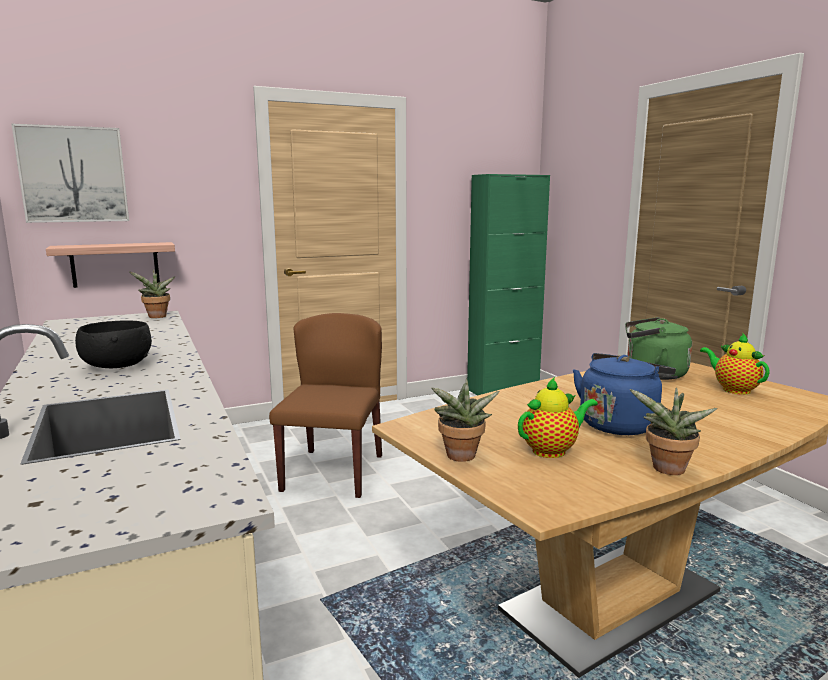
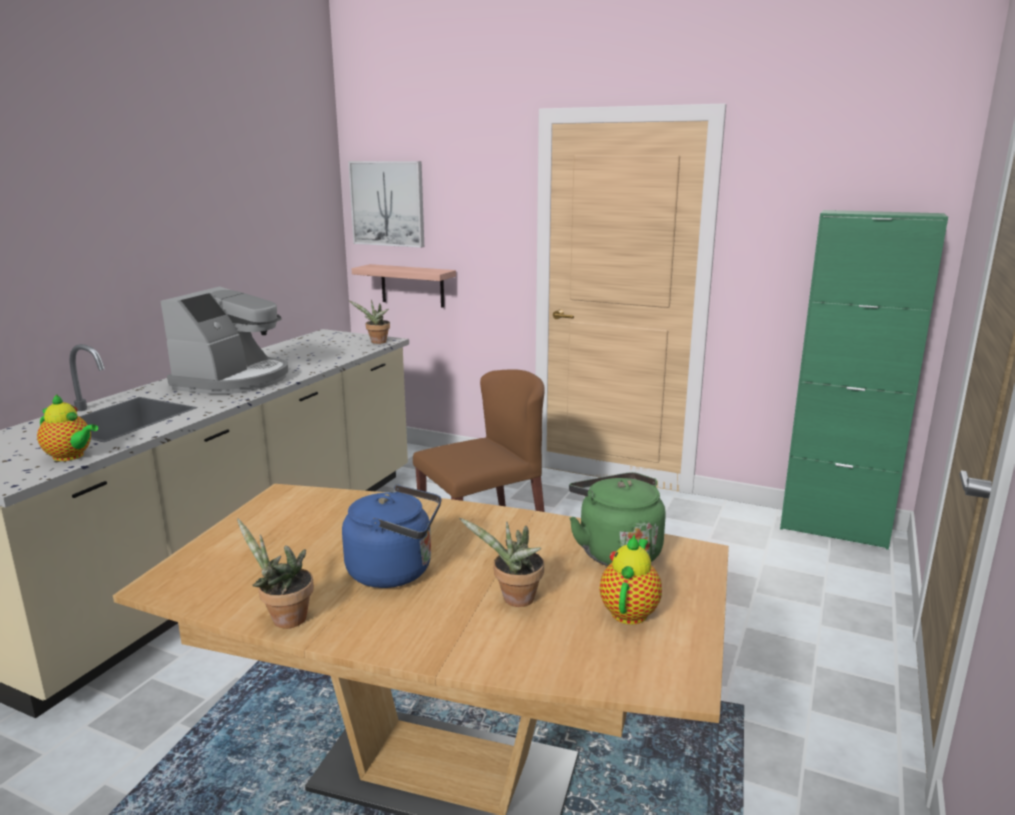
camera: 50 degrees right, 5 degrees up
black bowl [75,320,152,368] -> coffee machine [160,286,288,394]
potted plant [431,378,499,462] -> potted plant moved to [459,518,544,607]
teapot [518,377,598,458] -> teapot moved to [37,395,98,461]

